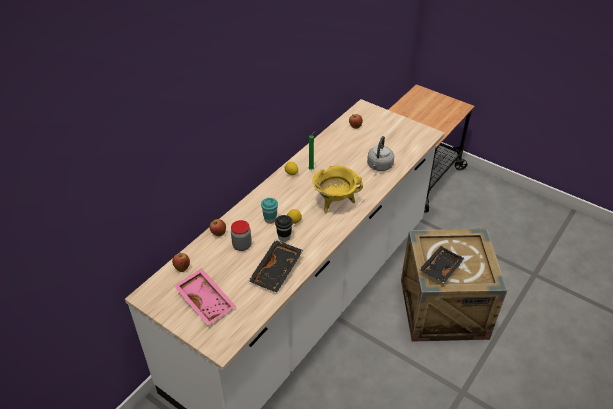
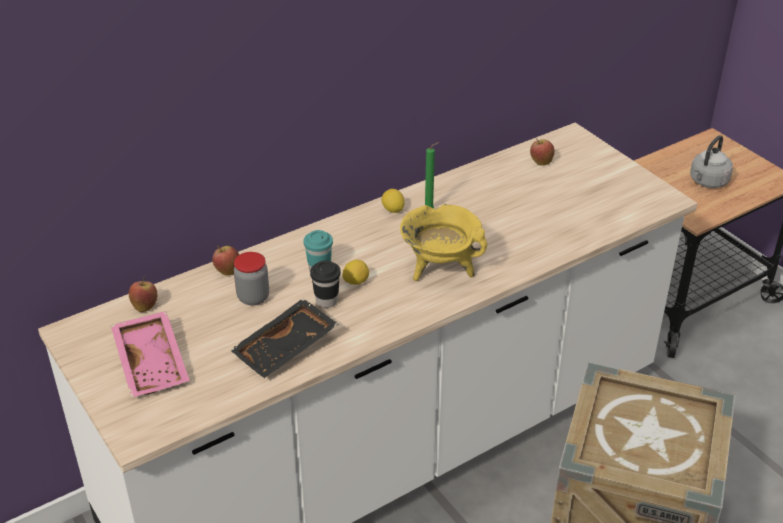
camera: 20 degrees right, 5 degrees down
grey kettle [367,136,394,171] -> grey kettle moved to [690,135,733,188]
black tray [419,246,465,283] -> none

